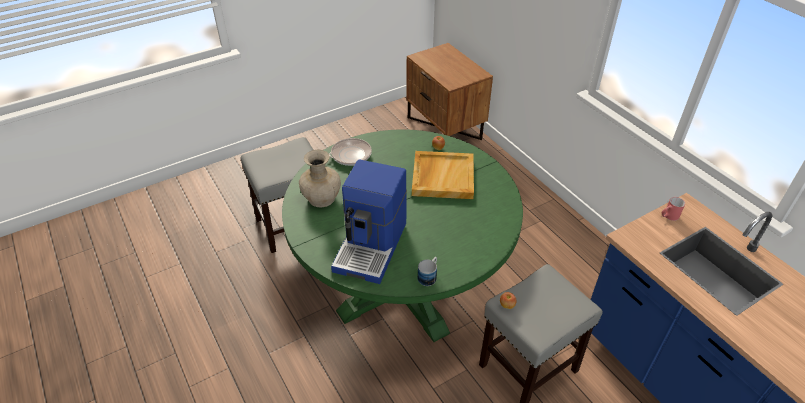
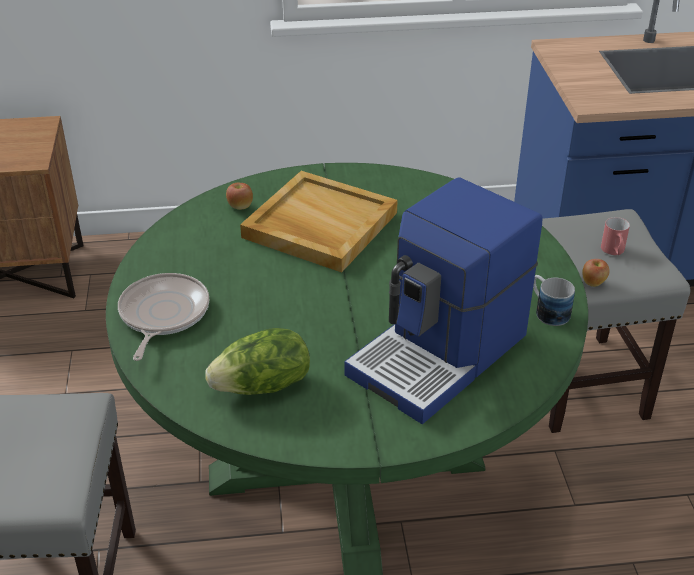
camera: 65 degrees left, 5 degrees down
beige vase [299,149,341,207] -> lettuce [205,328,310,395]
coffee machine [331,159,407,284] -> coffee machine turned 90 degrees clockwise [344,177,543,424]
red mug [662,197,685,221] -> red mug moved to [601,217,630,255]

